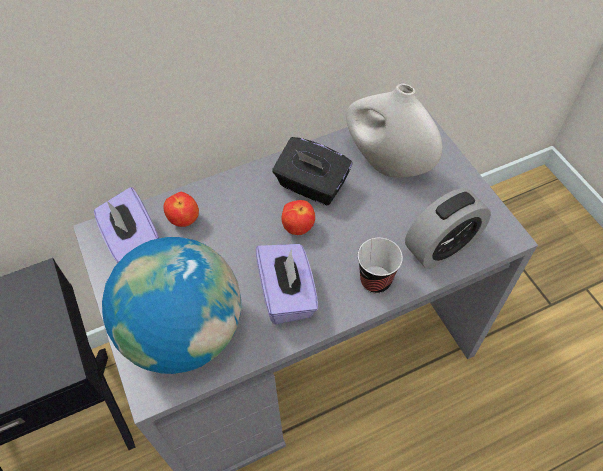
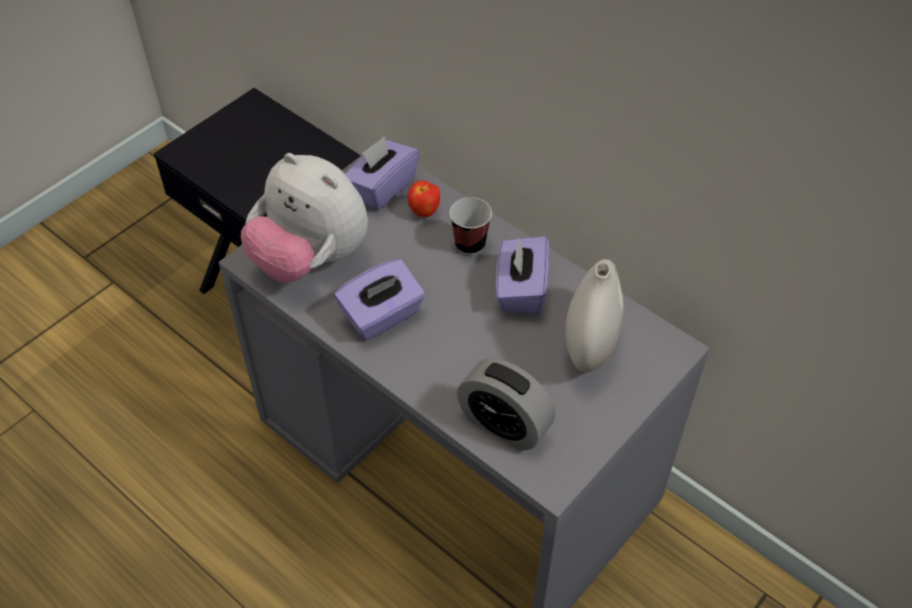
camera: 65 degrees right, 5 degrees down
globe [102,237,241,374] -> plush toy [241,153,368,282]
black tissue box [272,137,352,205] -> purple tissue box [496,236,549,314]
apple [281,200,315,235] -> none
cup [358,238,403,293] -> cup moved to [449,197,492,255]

